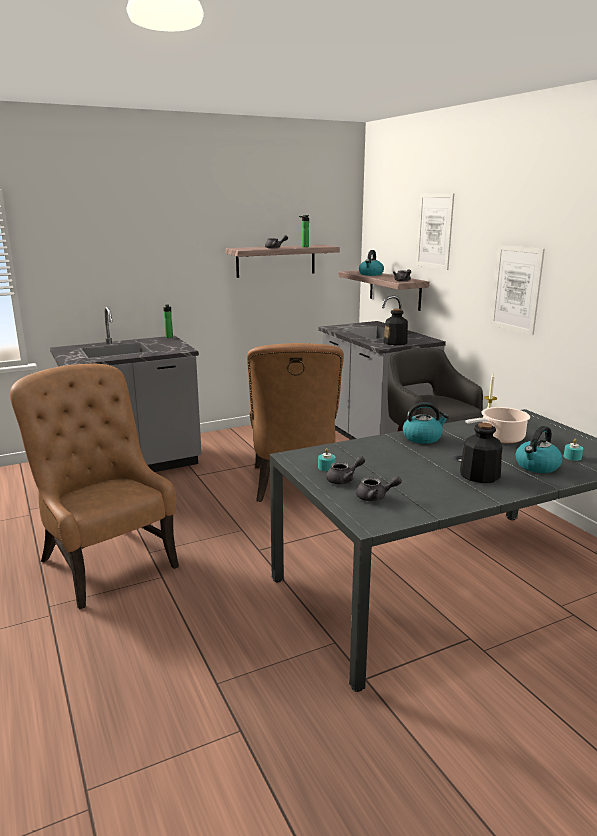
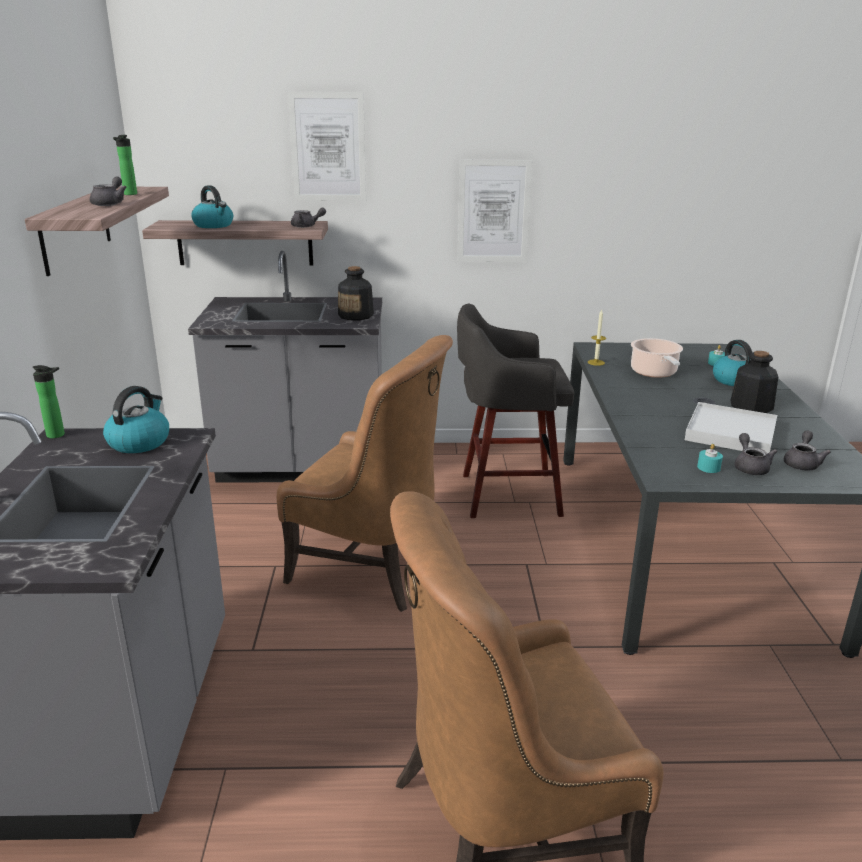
camera: 65 degrees left, 5 degrees up
kettle [403,402,449,444] -> kettle moved to [103,386,169,453]
none -> white tray [685,402,777,453]

